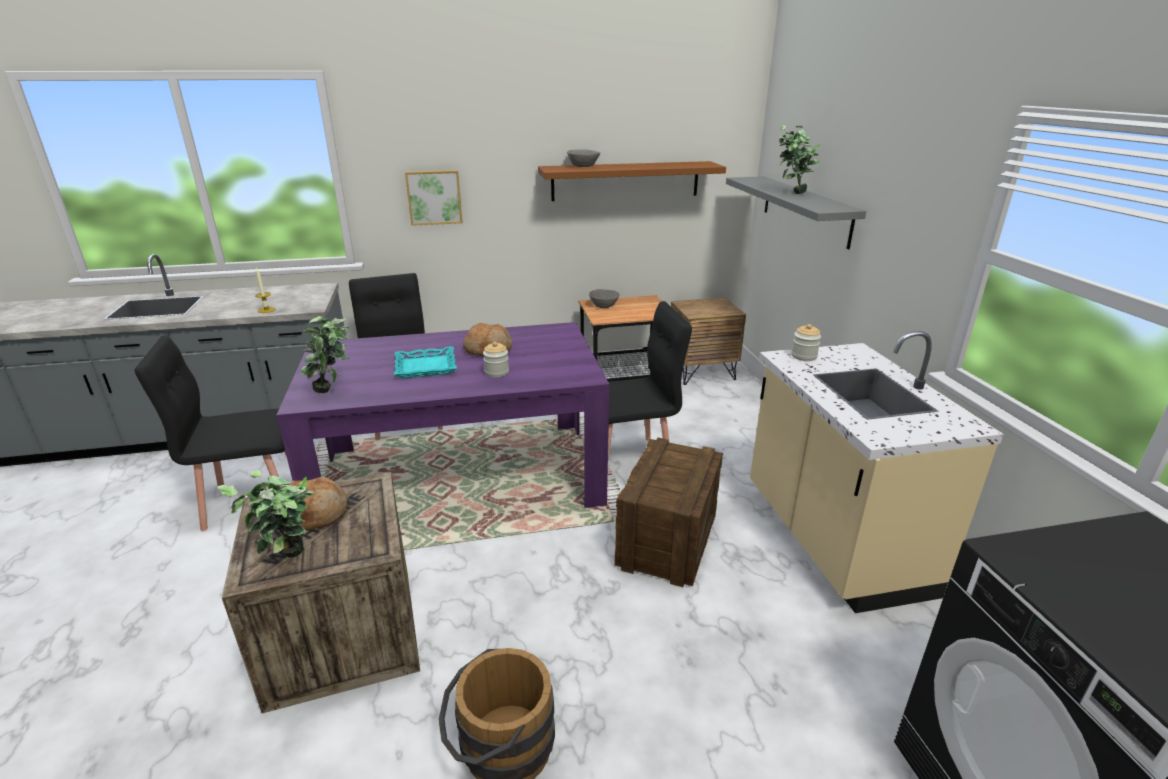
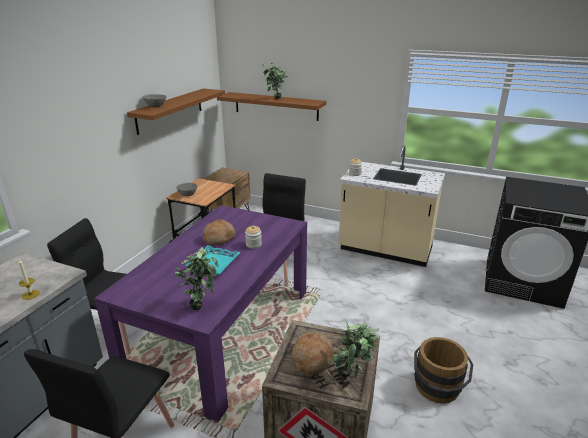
camera: 55 degrees left, 0 degrees up
picture [405,170,463,226] -> none
crate [614,438,723,587] -> none
grey shelf [726,176,866,250] -> brown shelf [217,92,326,121]

